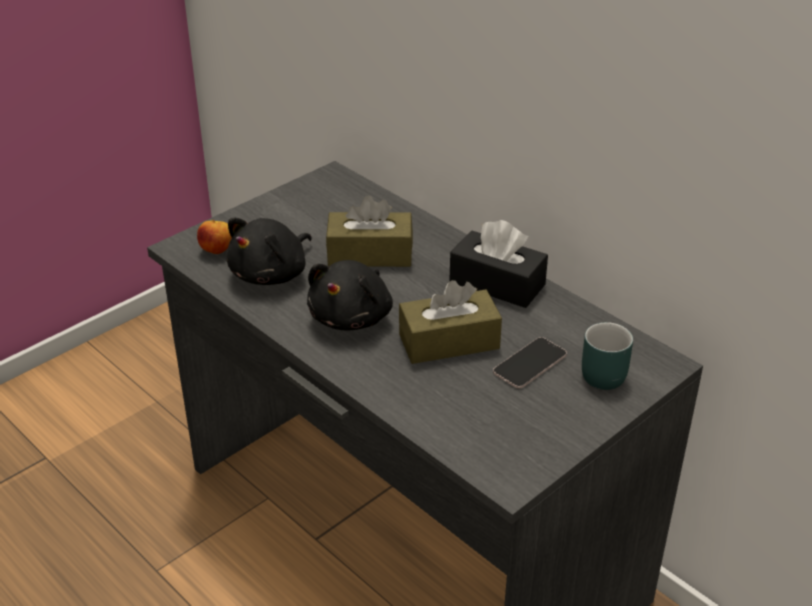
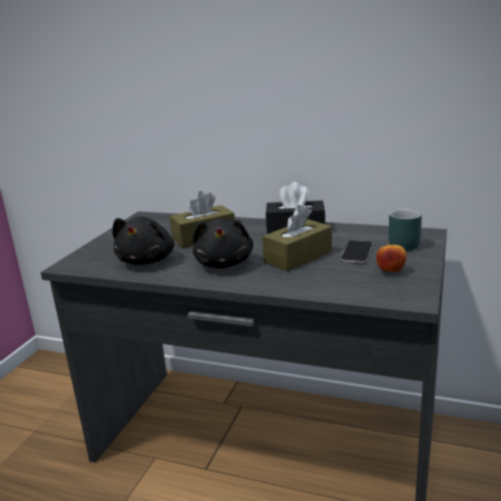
camera: 25 degrees left, 15 degrees down
apple [197,220,232,254] -> apple moved to [376,244,407,273]

